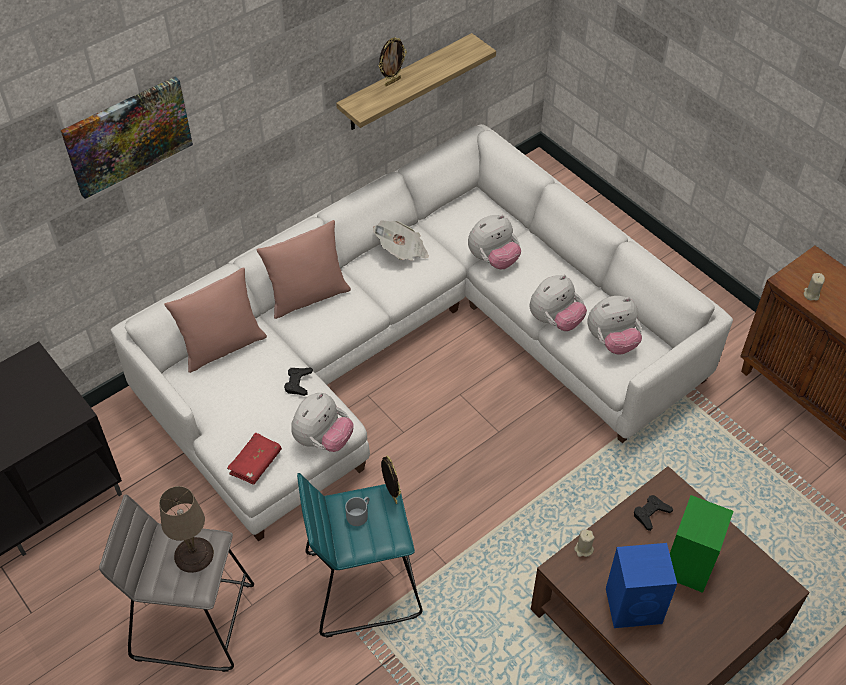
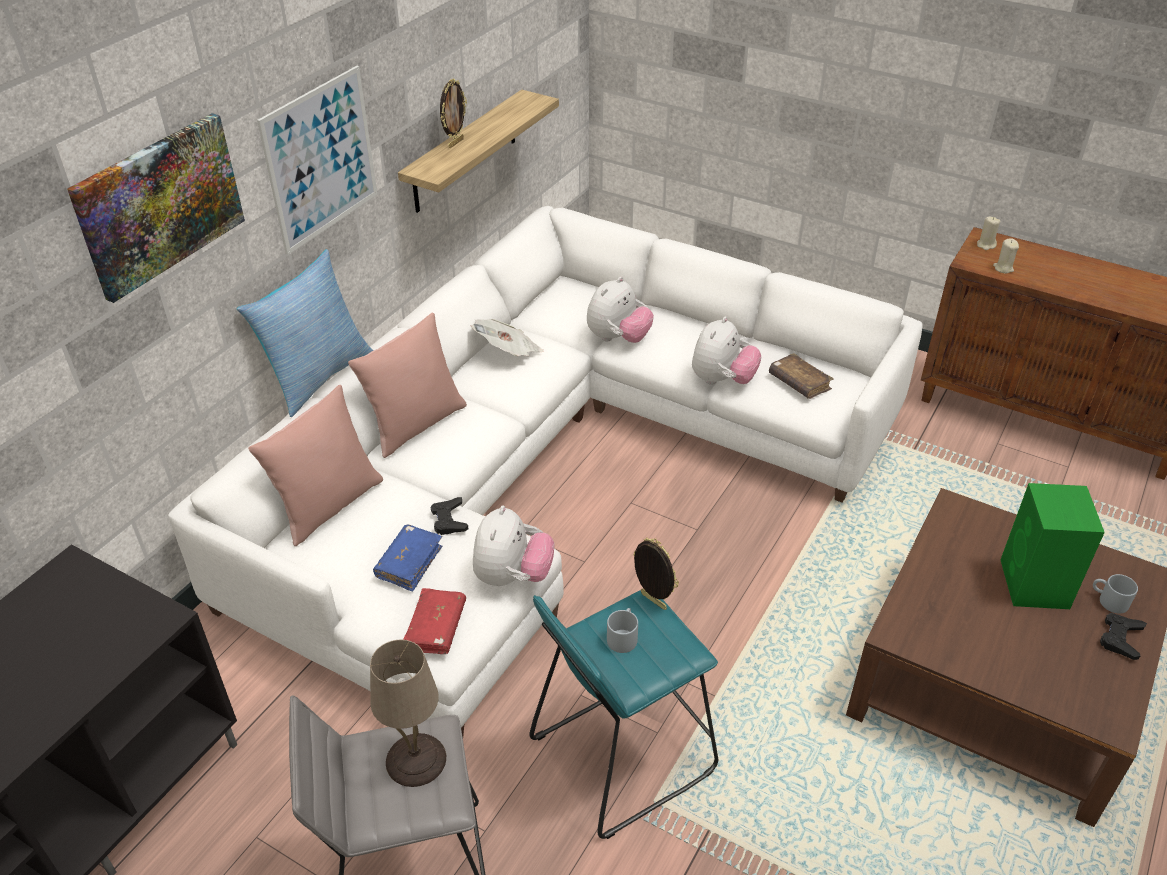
camera: 20 degrees left, 10 degrees down
beige candle [574,530,595,557] -> beige candle moved to [977,217,1000,250]
plush toy [587,296,642,355] -> brown book [769,353,834,399]
blue speaker [606,543,677,628] -> none
black game controller [634,495,673,531] -> black game controller moved to [1100,613,1147,660]
none -> pillow [237,249,373,417]
none -> picture [257,66,377,255]
none -> blue book [373,524,442,591]
none -> grey mug [1093,574,1138,613]

